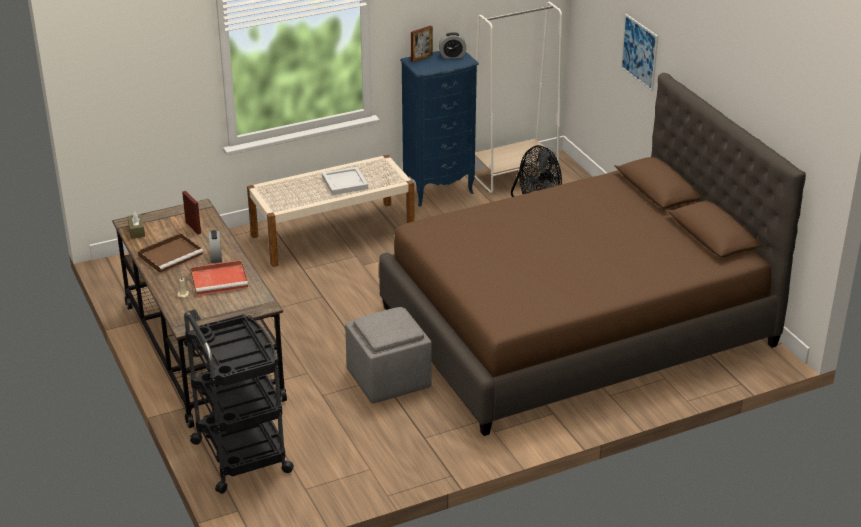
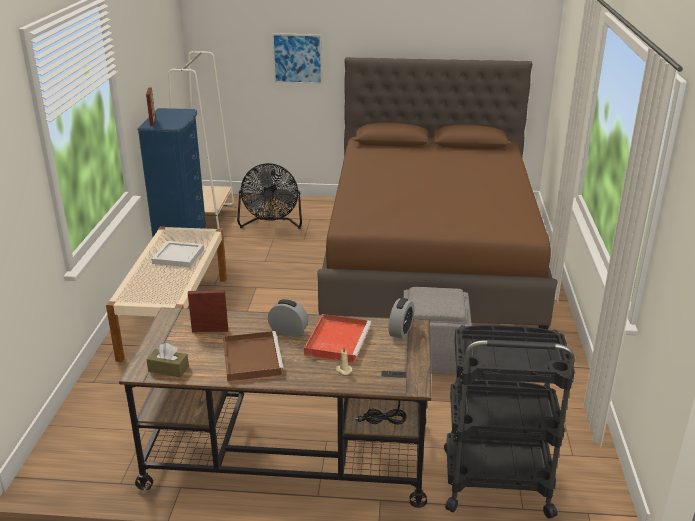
camera: 60 degrees left, 5 degrees down
alarm clock [439,32,466,59] -> alarm clock moved to [388,298,414,339]

